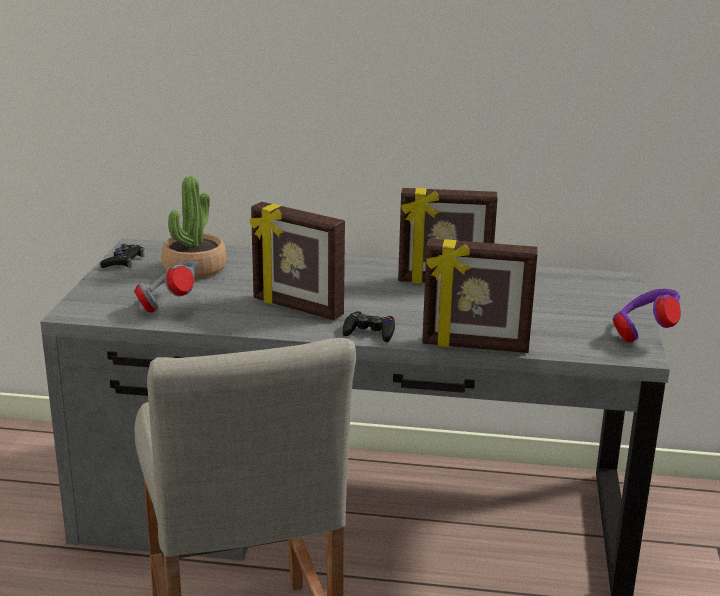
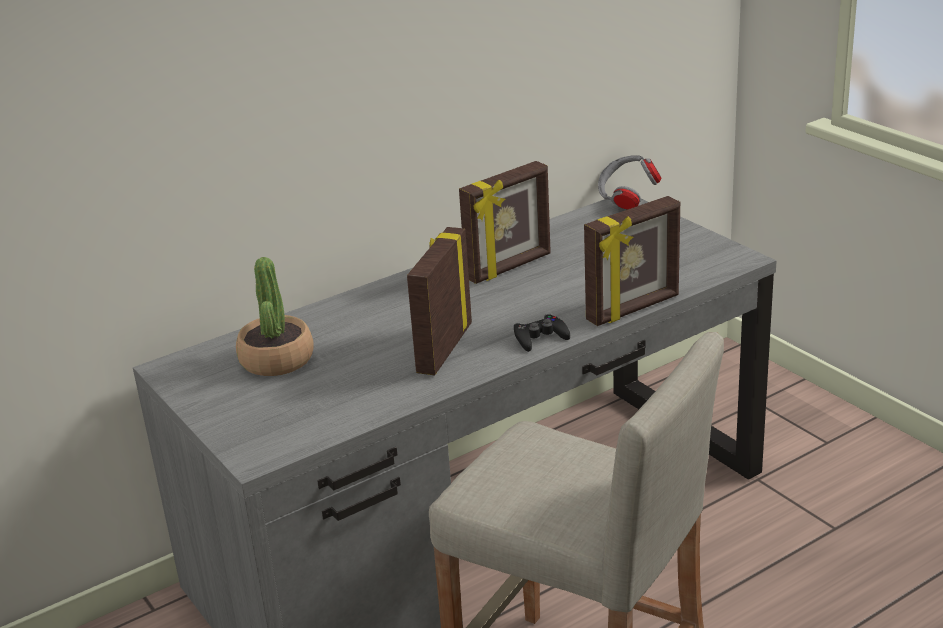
camera: 40 degrees left, 5 degrees up
black game controller [100,244,145,268] -> none
grey headphones [134,260,199,312] -> grey headphones moved to [598,155,662,209]
picture frame [250,202,345,320] -> picture frame turned 120 degrees clockwise [407,227,472,375]
purple headphones [613,289,681,342] -> none

